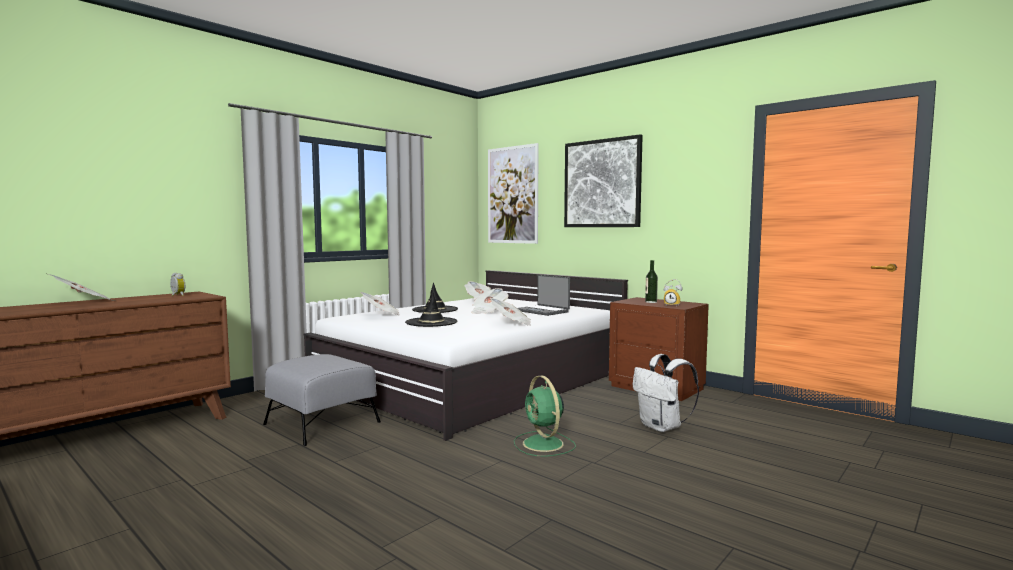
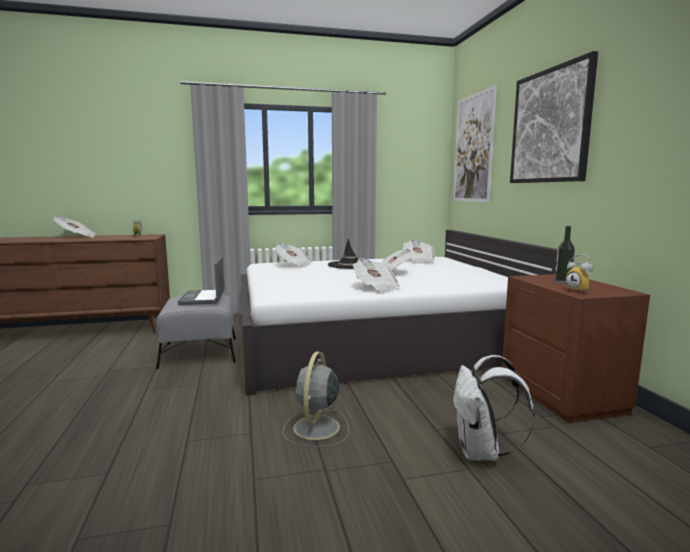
camera: 35 degrees right, 5 degrees up
black hat [405,291,458,327] -> none
green fan [514,376,576,456] -> grey fan [283,352,349,447]
laptop [518,275,570,316] -> laptop moved to [178,256,225,305]

